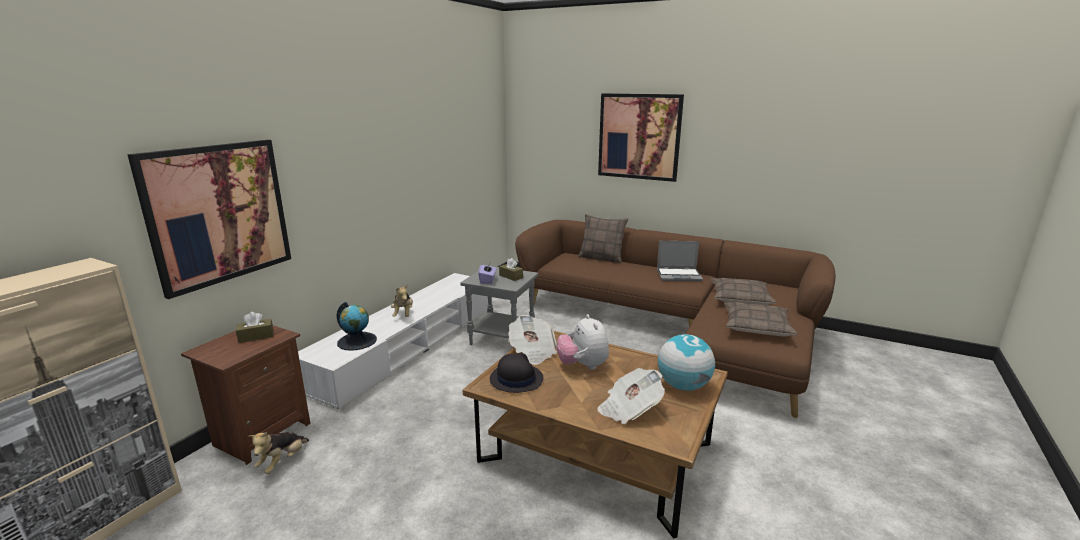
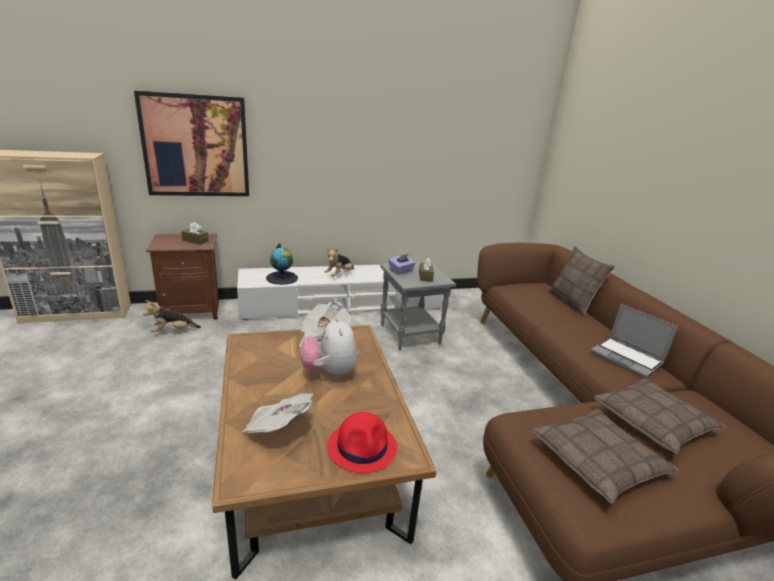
camera: 45 degrees right, 5 degrees up
black hat [490,353,543,393] -> none
plush toy [556,314,609,370] -> plush toy turned 45 degrees counterclockwise [301,317,357,377]
picture [598,93,684,182] -> none
globe [658,334,715,391] -> red hat [327,412,397,473]

